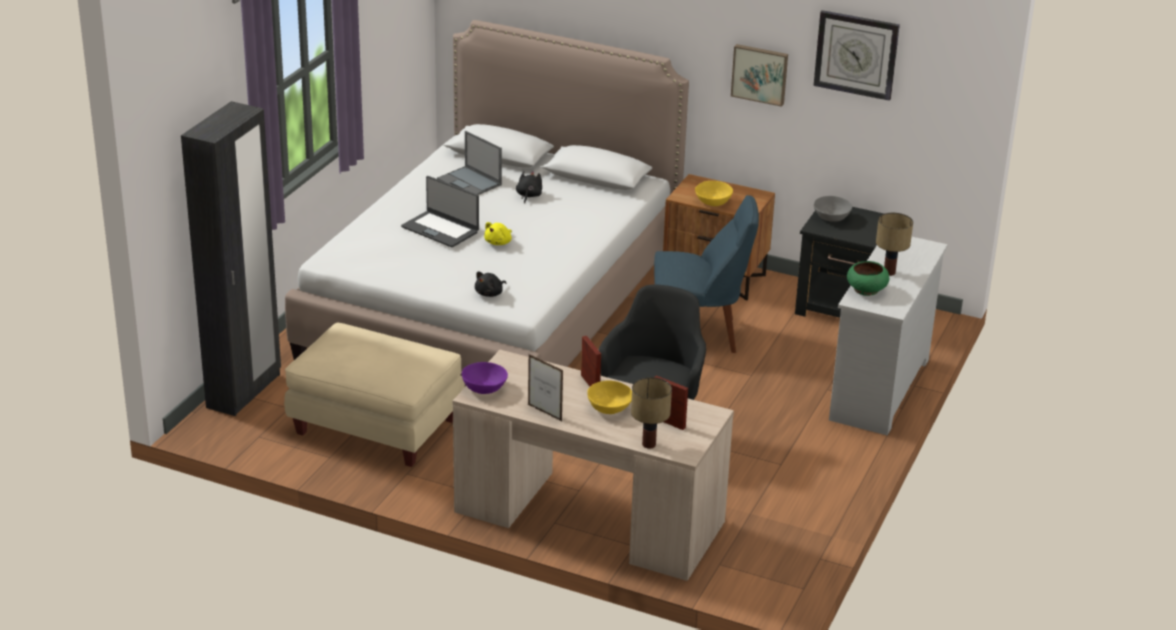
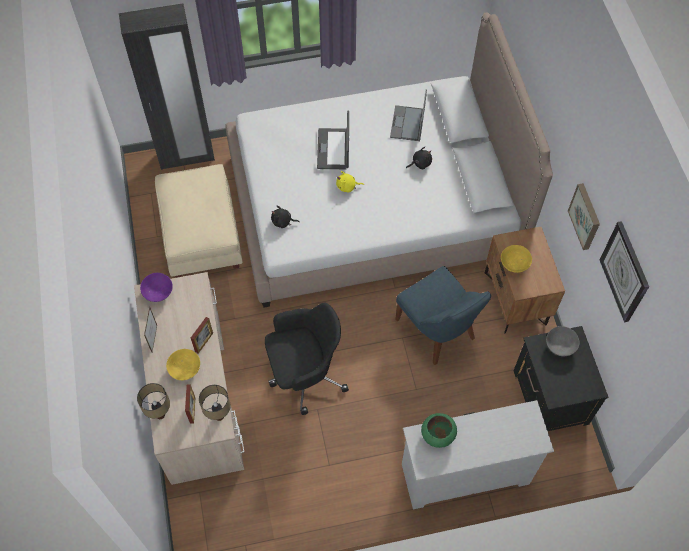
camera: 55 degrees right, 30 degrees up
table lamp [876,213,913,276] -> table lamp moved to [199,385,231,421]

